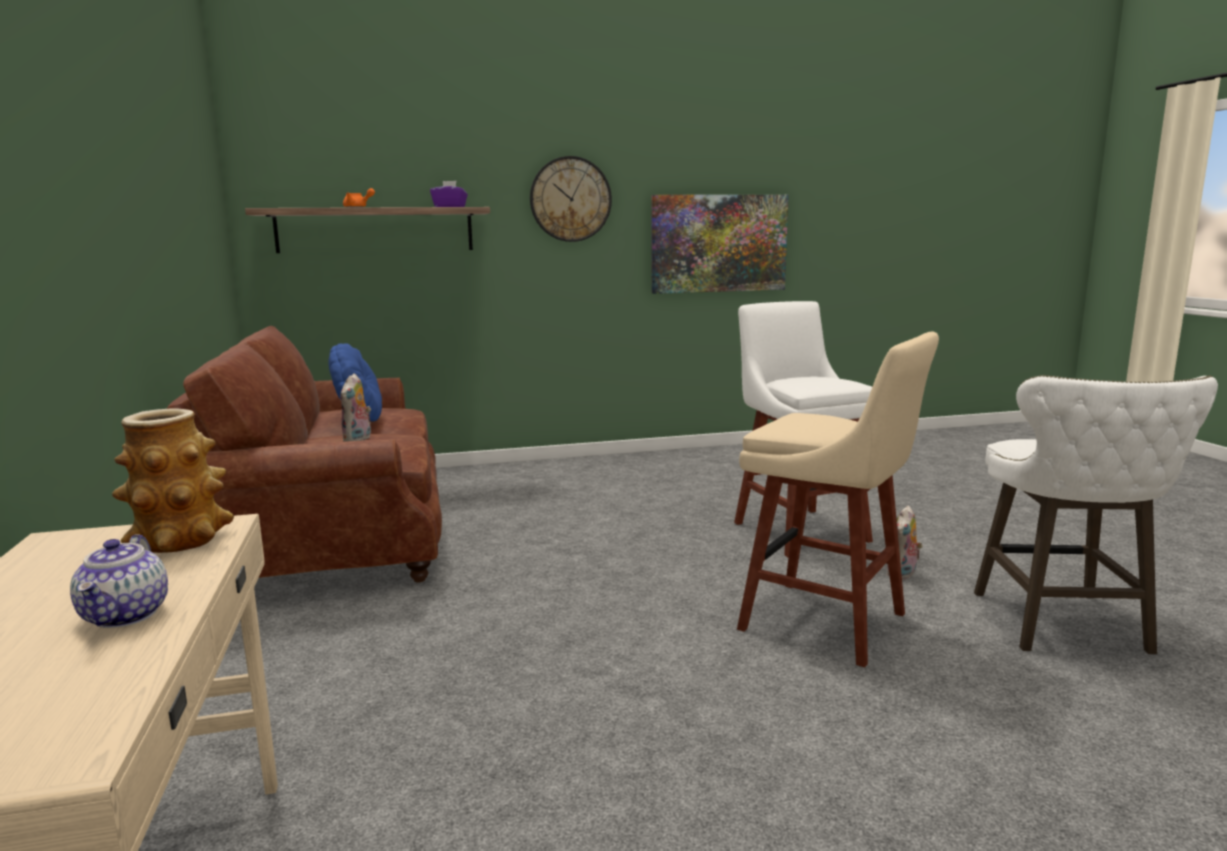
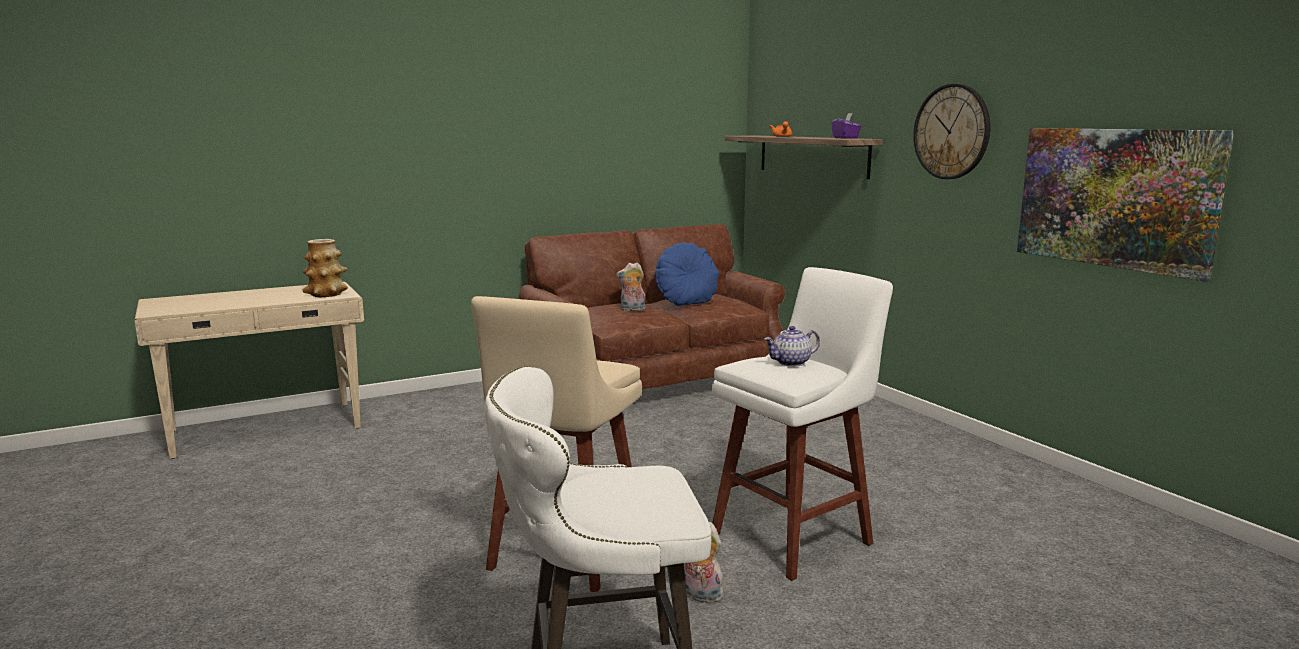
camera: 75 degrees right, 0 degrees up
teapot [70,534,168,628] -> teapot moved to [764,326,820,366]

